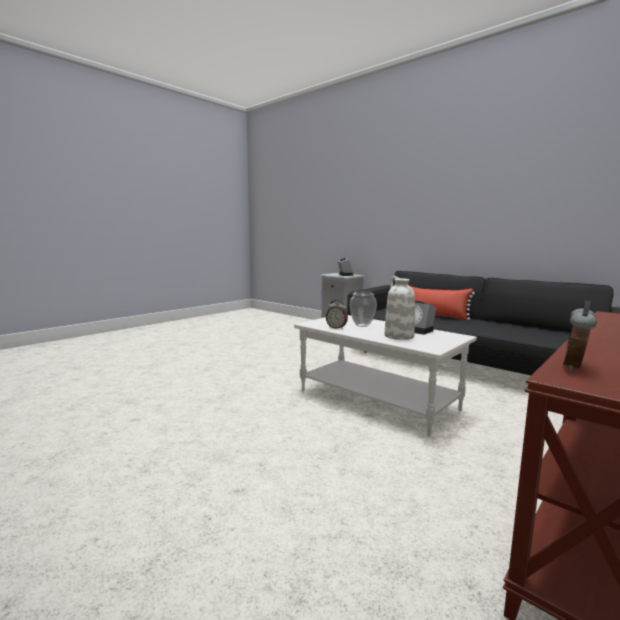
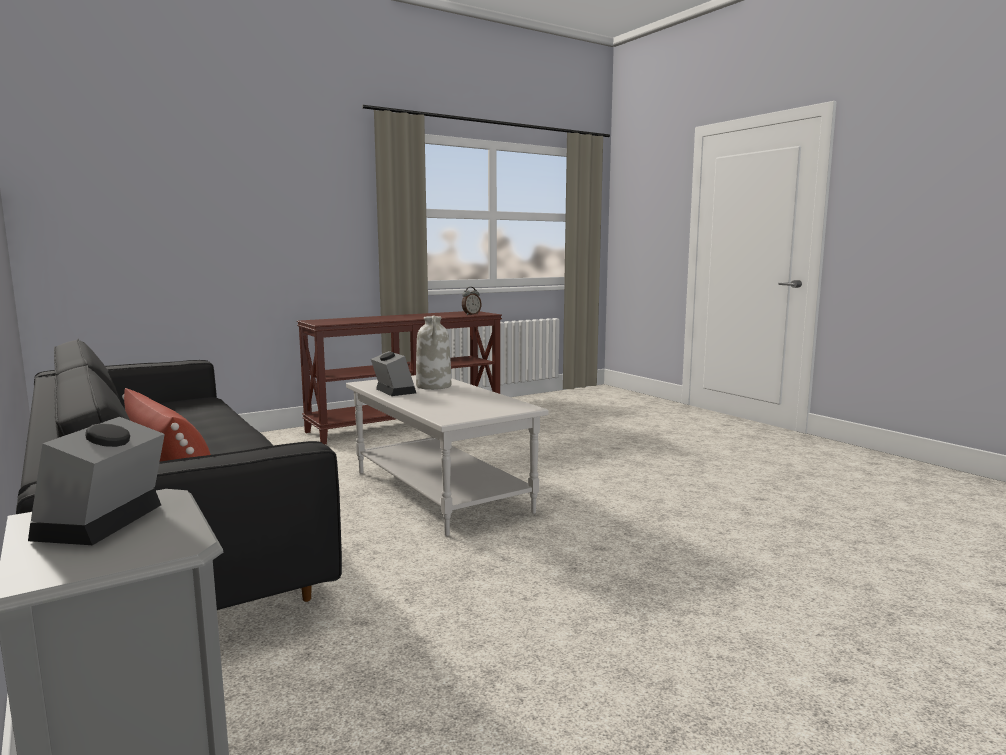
camera: 165 degrees left, 0 degrees up
alarm clock [326,300,348,329] -> none
vase [349,291,377,327] -> none

